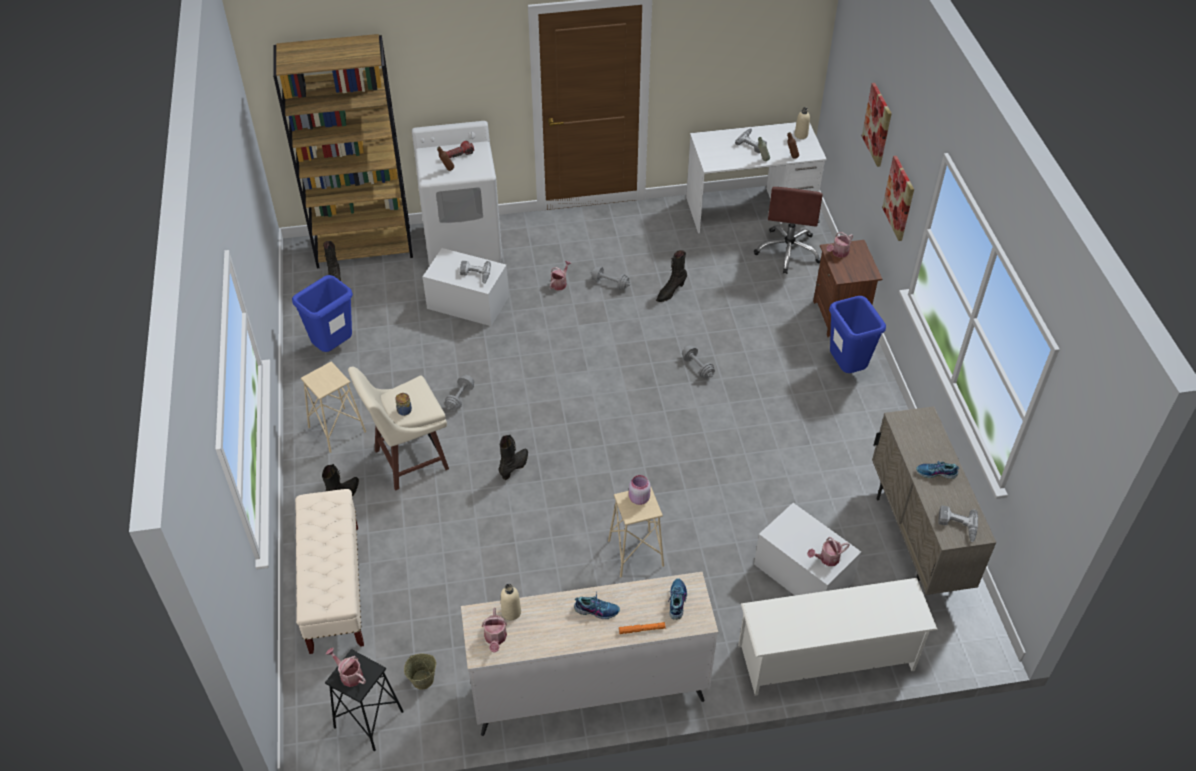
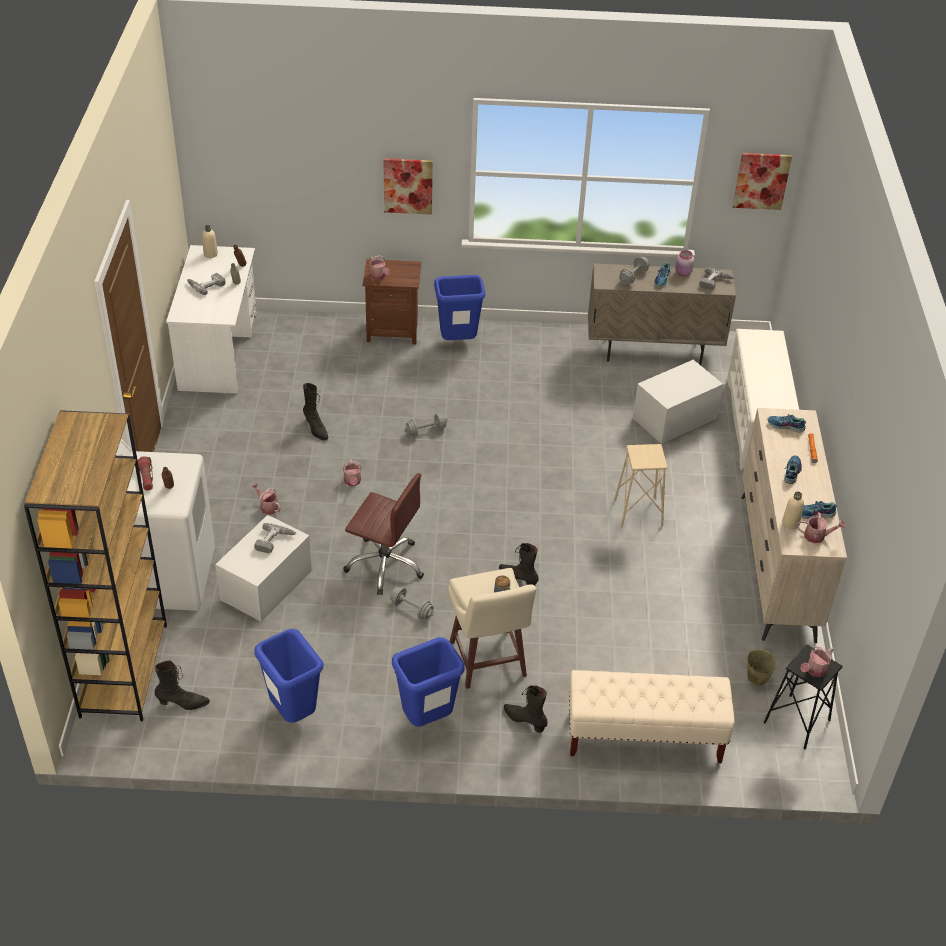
camera: 80 degrees left, 5 degrees down
beige stool [301,362,366,453] -> blue trash can [392,637,465,727]
grey dumbbell [591,267,630,290] -> grey dumbbell moved to [619,257,649,285]
pink jar [629,475,651,505] -> pink jar moved to [675,250,694,276]
brown office chair [754,187,823,274] -> brown office chair moved to [343,473,424,595]
watering can [807,537,850,566] -> watering can moved to [342,459,362,486]
picture [862,83,892,167] -> picture moved to [733,153,792,210]
none -> shoe [802,501,837,519]

